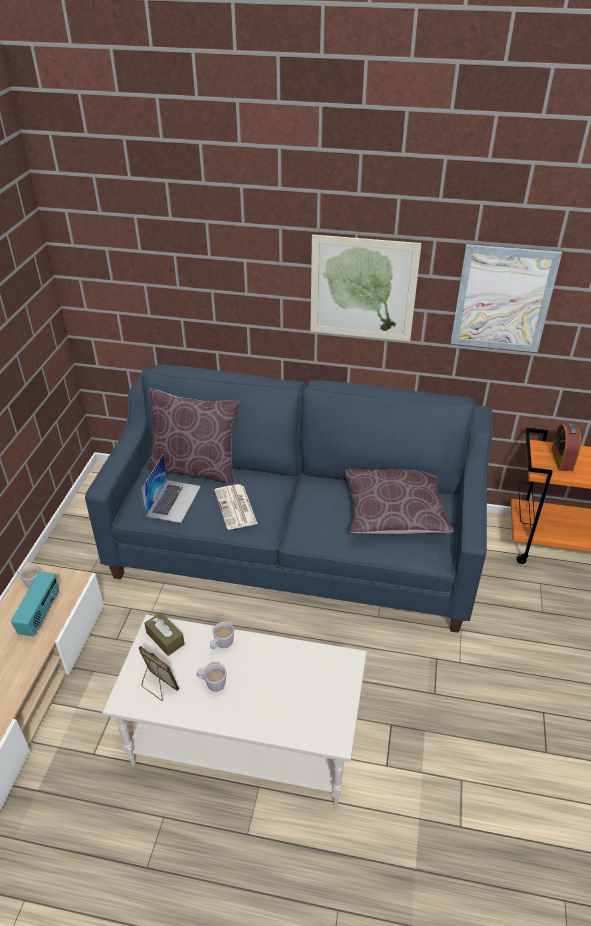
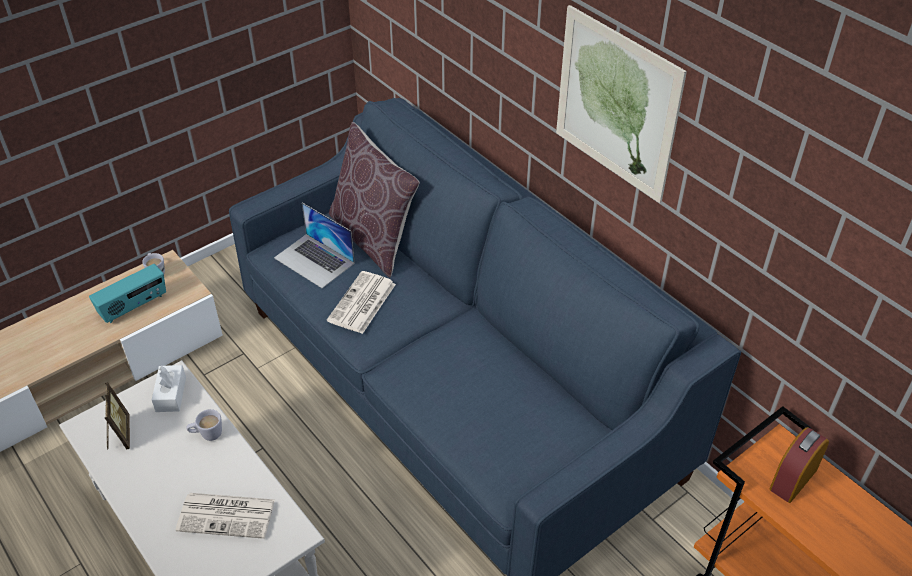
camera: 40 degrees right, 5 degrees up
laptop [141,455,201,523] -> laptop turned 75 degrees clockwise [274,203,355,288]
brown tissue box [144,612,185,656] -> white tissue box [152,365,186,412]
white mug [197,664,226,692] -> none
brown pillow [344,469,454,534] -> none
picture [451,244,562,352] -> none
none -> newspaper [176,493,275,539]

